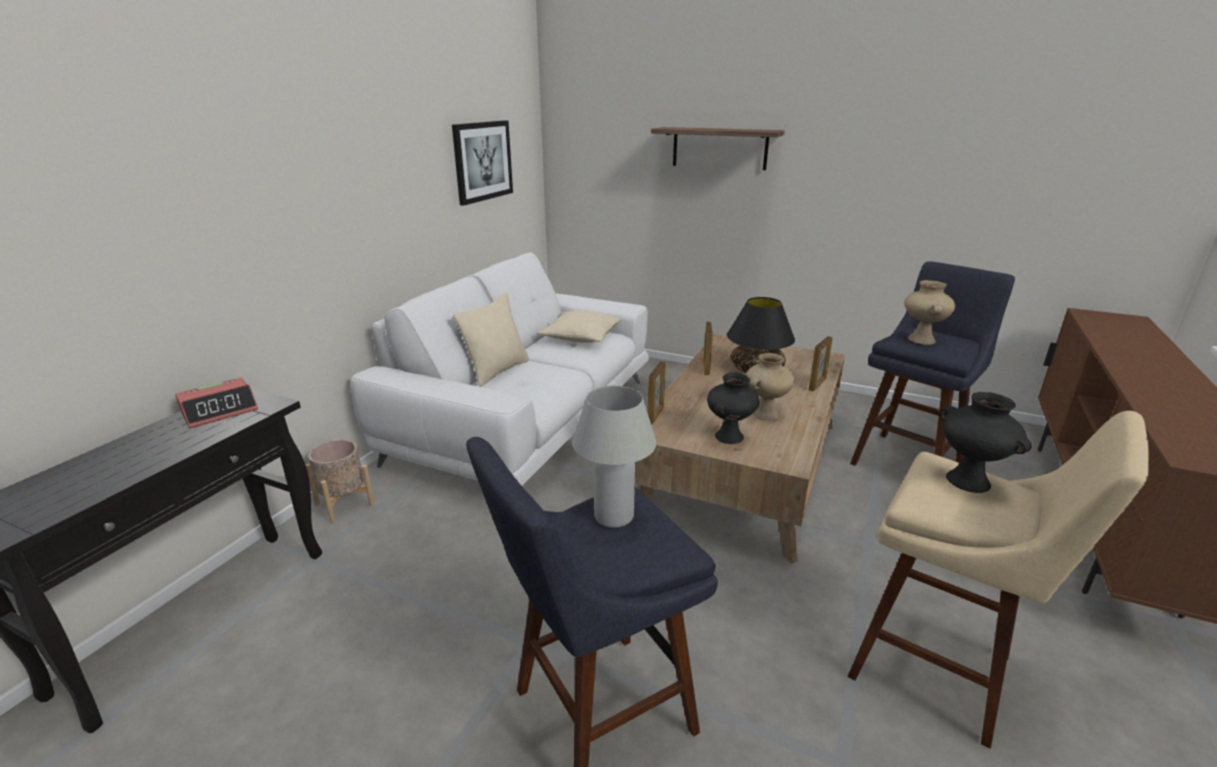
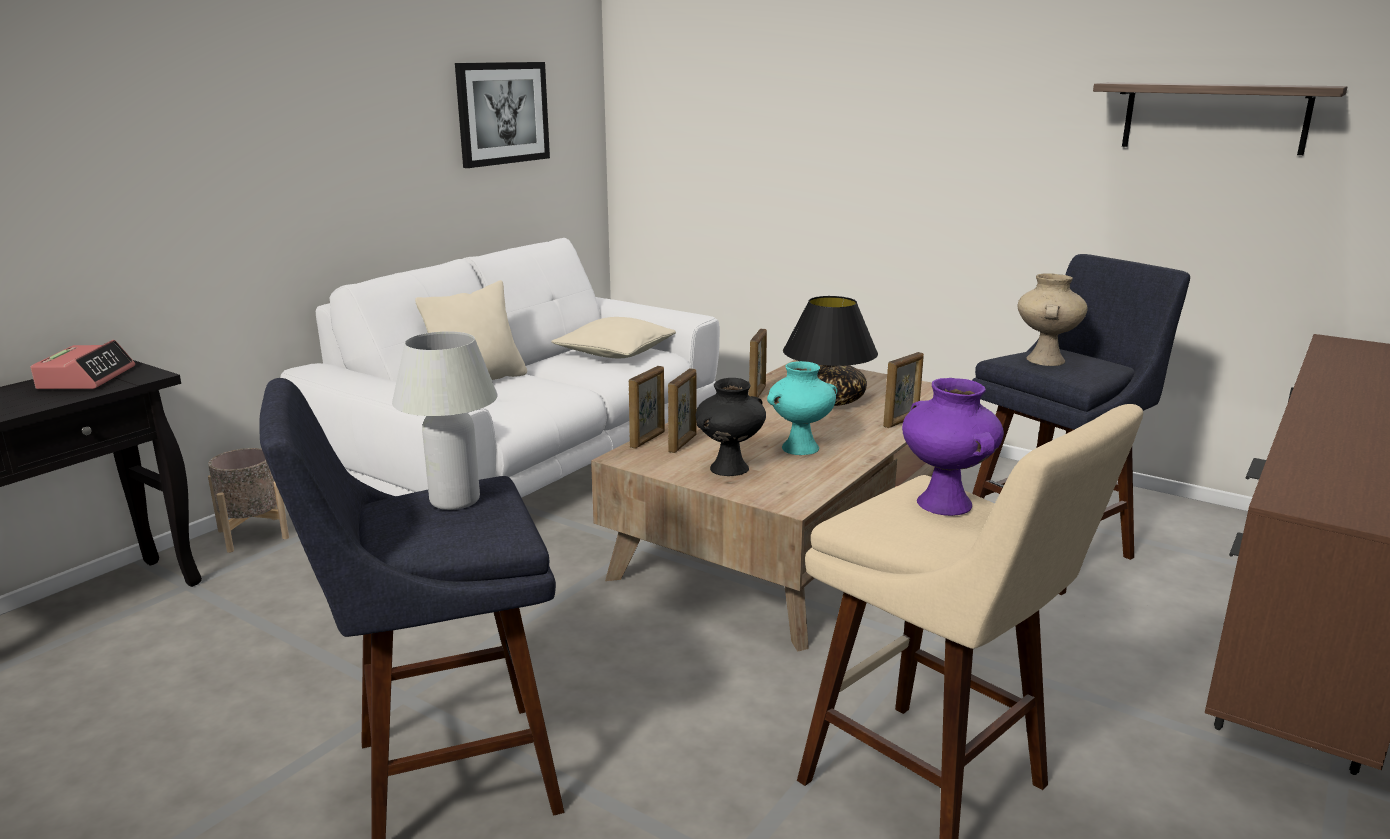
camera: 10 degrees right, 5 degrees down
alarm clock [175,377,258,428] -> alarm clock turned 60 degrees counterclockwise [30,340,135,389]
shelf [651,127,785,170] -> shelf moved to [1093,82,1347,155]
beige vase [746,353,795,420] -> turquoise vase [767,361,837,455]
black vase [939,392,1031,493] -> purple vase [902,378,1004,516]
none -> picture frame [668,368,697,453]

